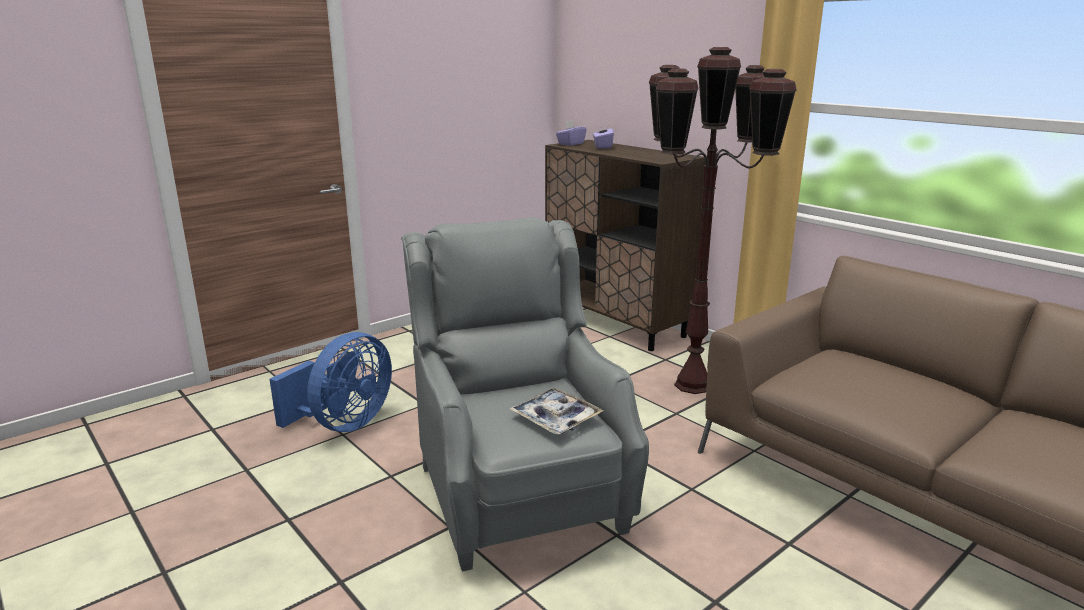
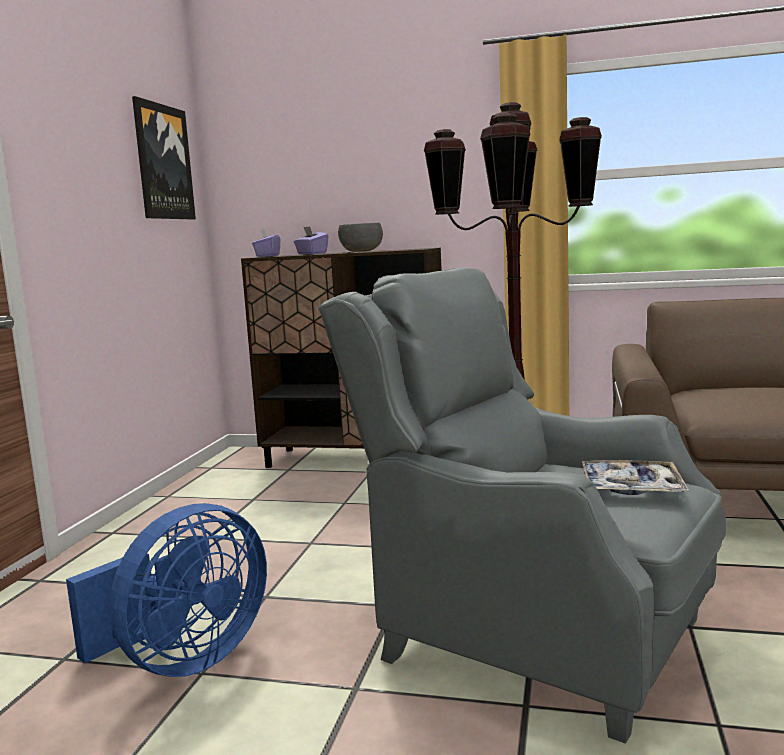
camera: 35 degrees left, 10 degrees down
blue fan [270,332,392,432] -> blue fan turned 45 degrees clockwise [66,503,267,677]
none -> picture [132,96,196,220]
none -> grey bowl [338,223,383,252]

